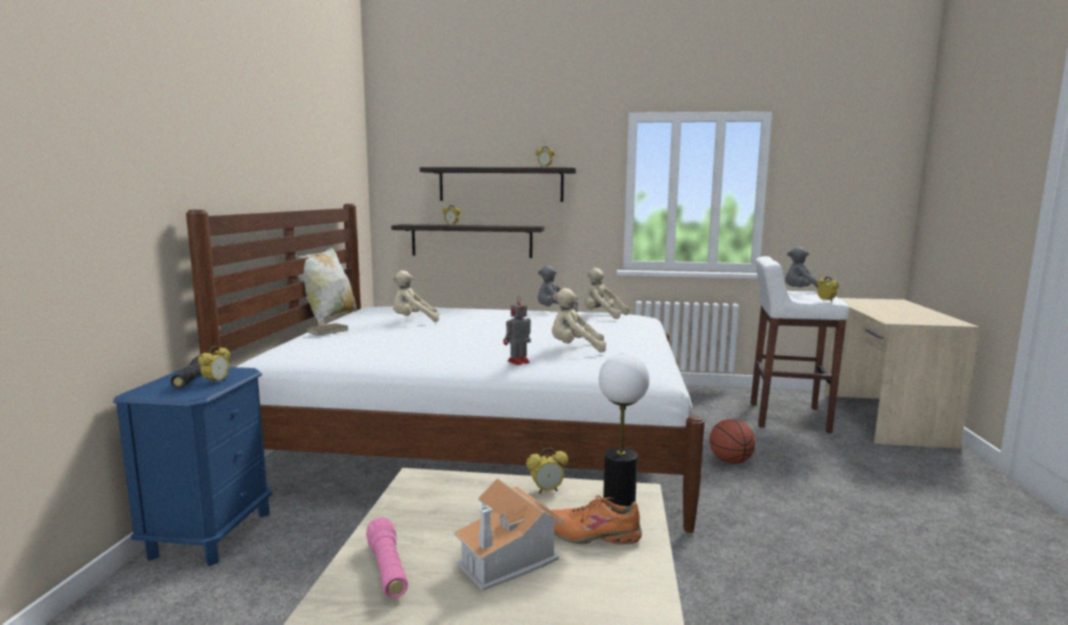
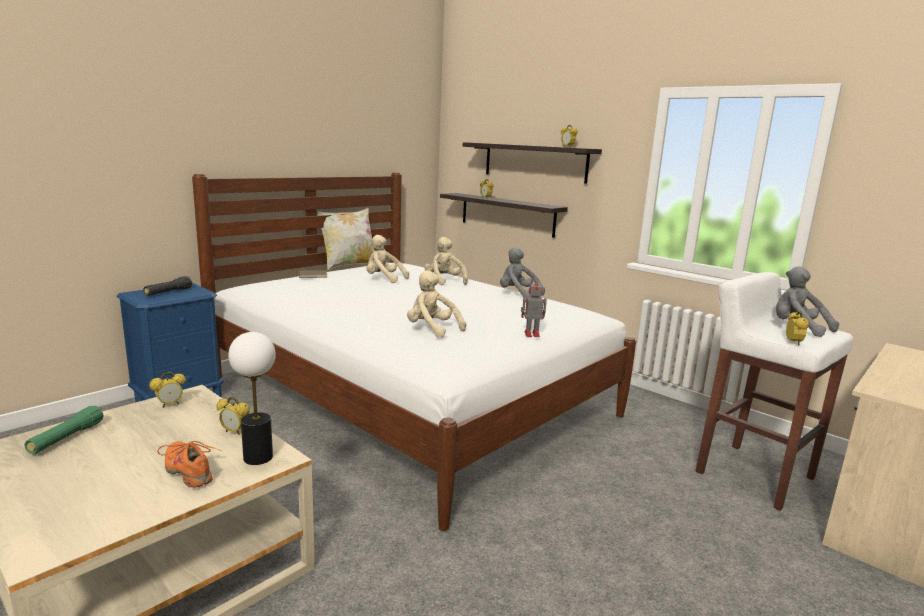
camera: 35 degrees right, 5 degrees up
alarm clock [198,345,230,385] -> alarm clock moved to [149,372,186,408]
pink flashlight [366,517,408,598] -> green flashlight [25,406,104,454]
toy house [454,478,565,591] -> none
toy robot [503,297,531,365] -> toy robot moved to [521,278,547,337]
beige plush toy [584,268,629,319] -> beige plush toy moved to [424,237,468,285]
basketball [709,419,756,464] -> none

